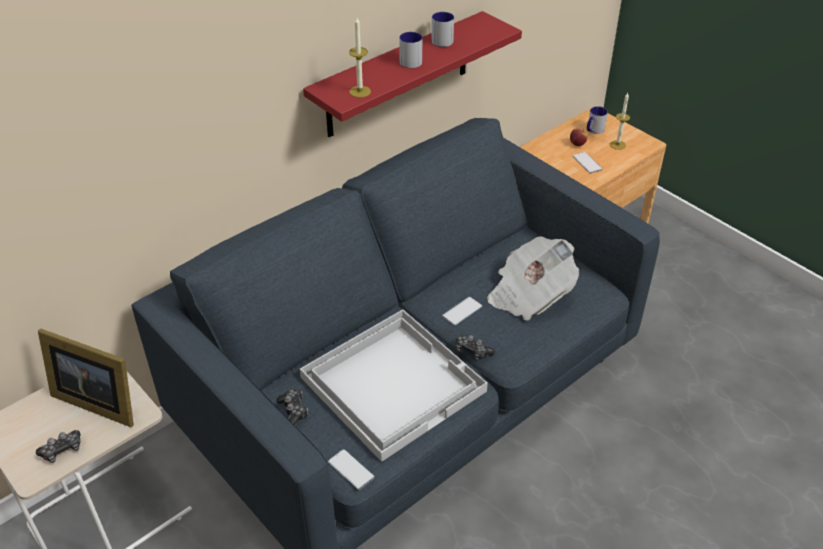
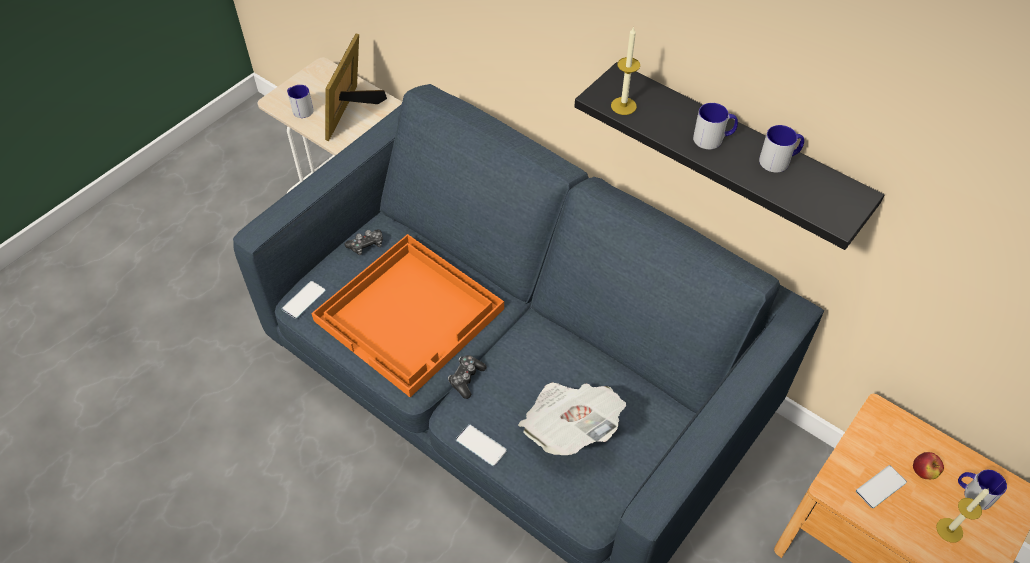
camera: 80 degrees right, 10 degrees up
game controller [36,430,80,463] -> mug [287,85,314,118]
white tray [300,309,488,462] -> orange tray [311,234,504,397]
red shelf [303,11,522,137] -> black shelf [575,62,884,250]
phone [442,297,482,326] -> phone moved to [456,424,507,466]

